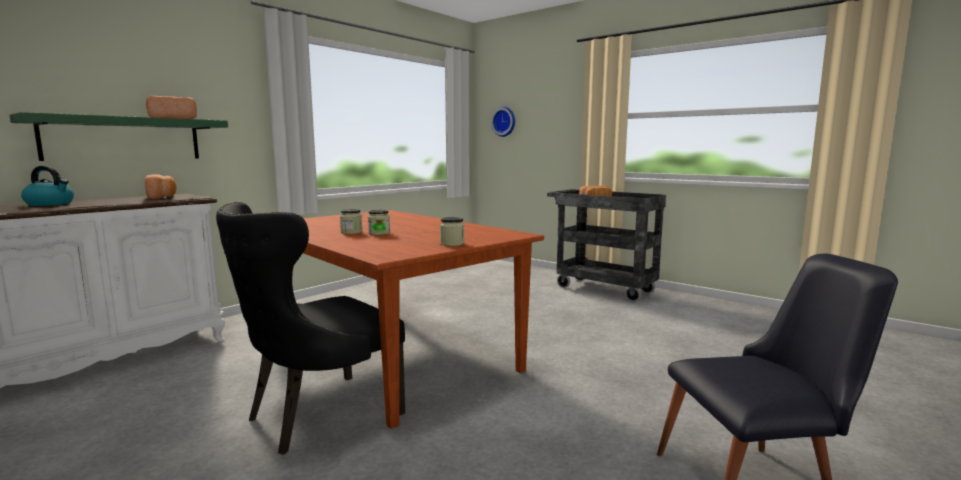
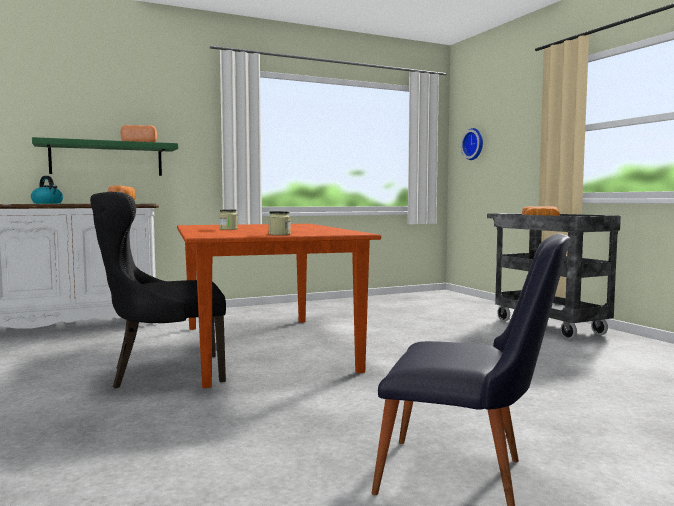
camera: 25 degrees right, 5 degrees down
jar [368,210,390,235] -> none

